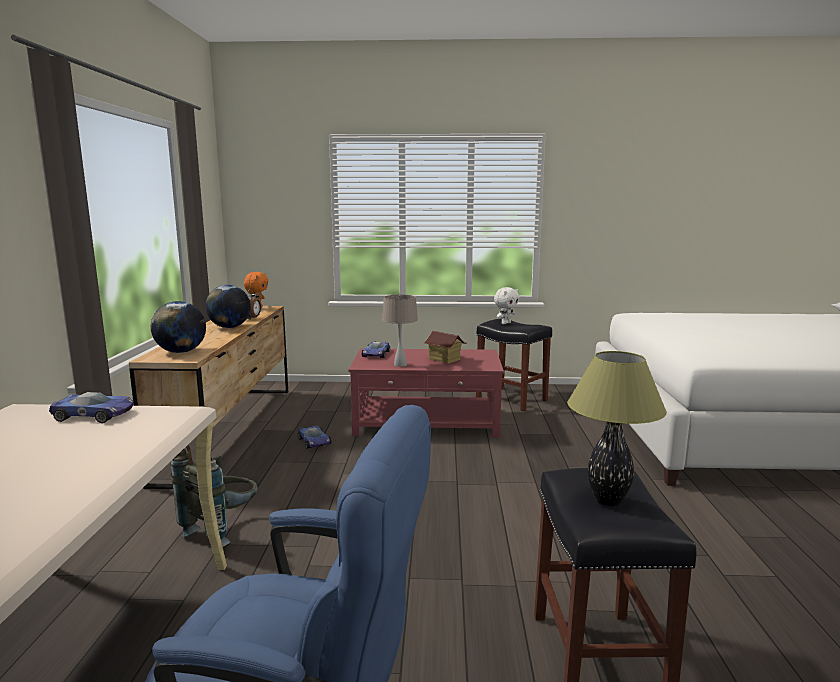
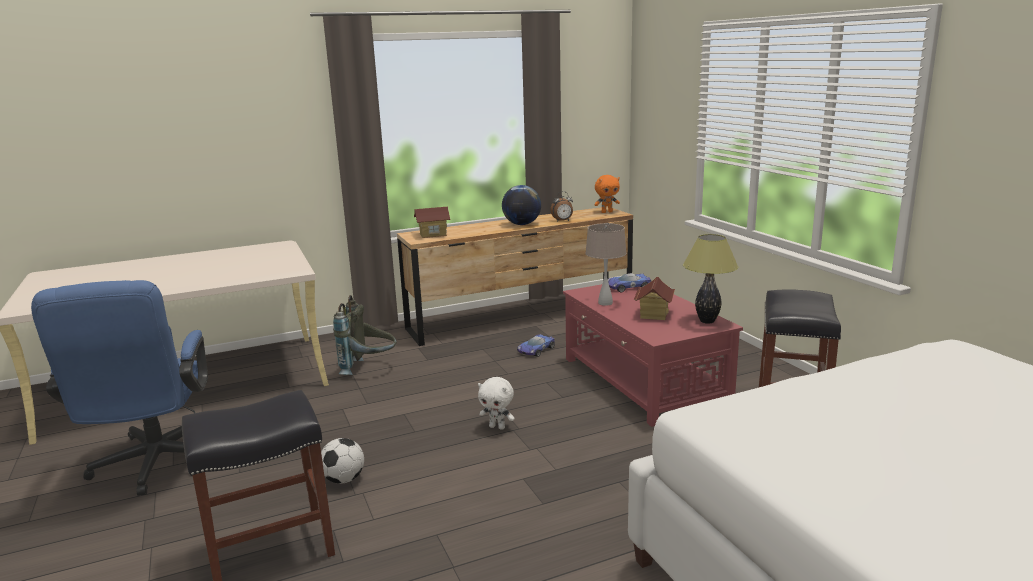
camera: 65 degrees right, 5 degrees up
toy car [49,392,134,423] -> none
globe [151,301,206,353] -> toy house [414,207,451,238]
white plush toy [494,287,519,324] -> white plush toy moved to [478,377,515,430]
table lamp [567,351,667,506] -> table lamp moved to [683,234,738,324]
none -> football [321,438,364,484]

